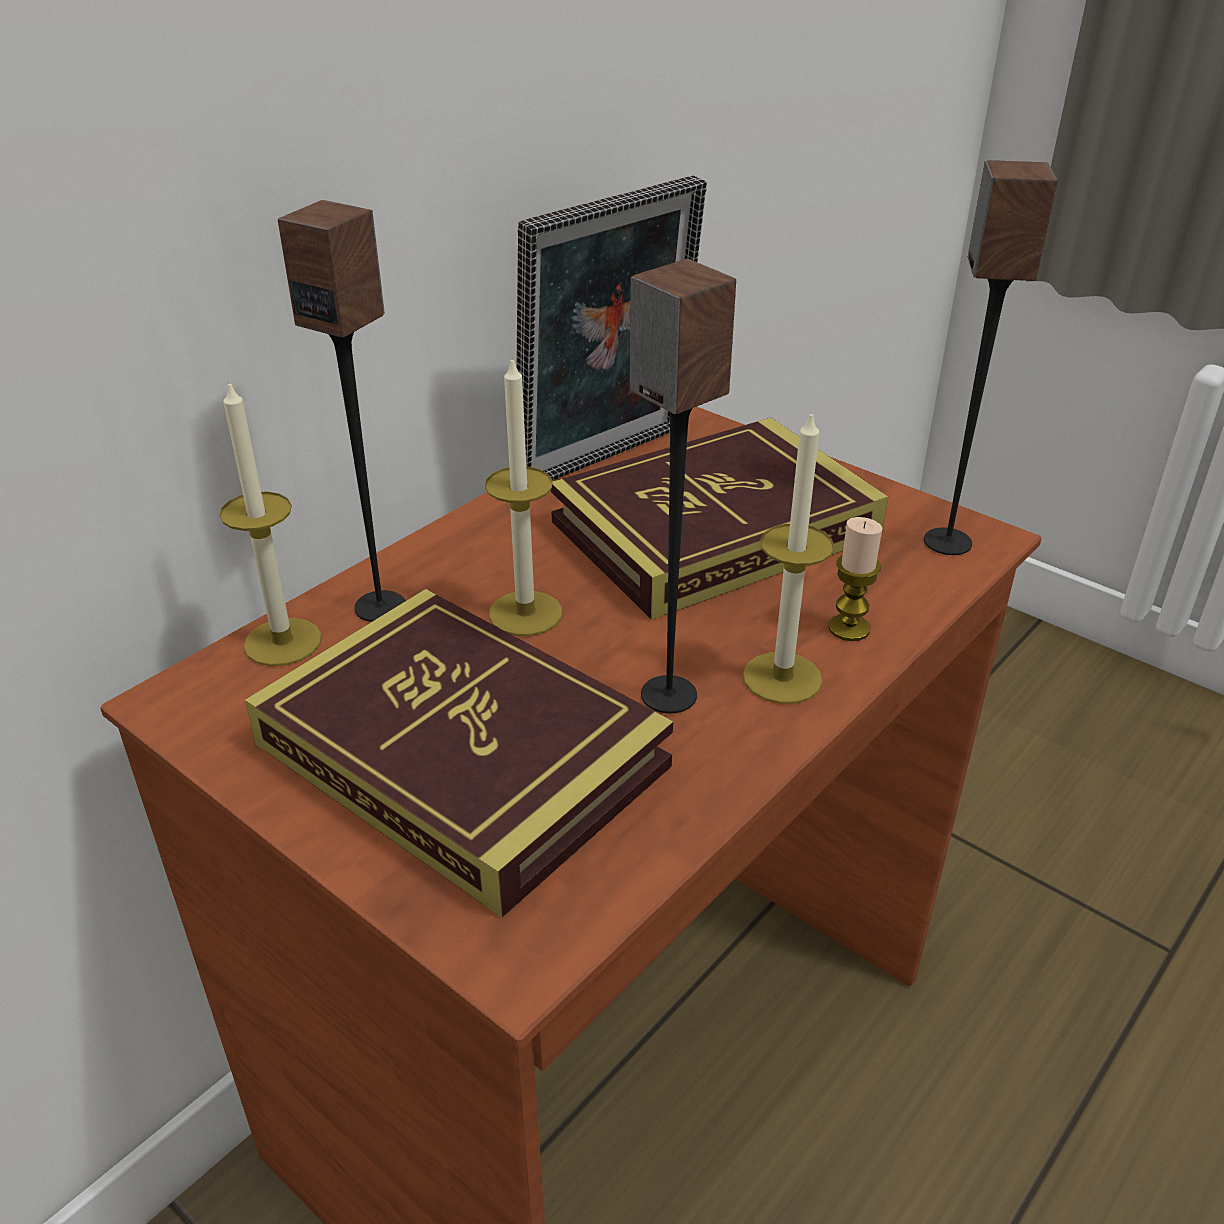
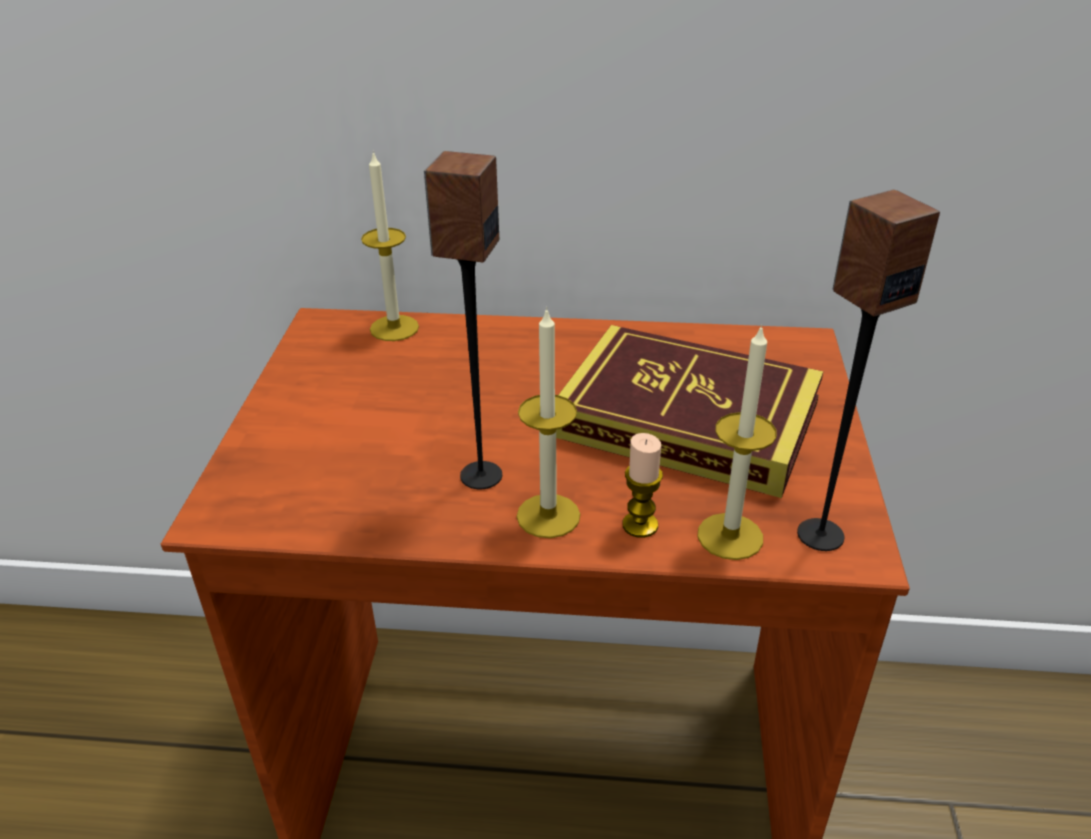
camera: 55 degrees right, 0 degrees up
book [245,589,674,917] -> none
speaker [278,200,406,622] -> none
candle [485,356,562,636] -> candle moved to [698,324,777,560]
picture frame [516,175,707,481] -> none

